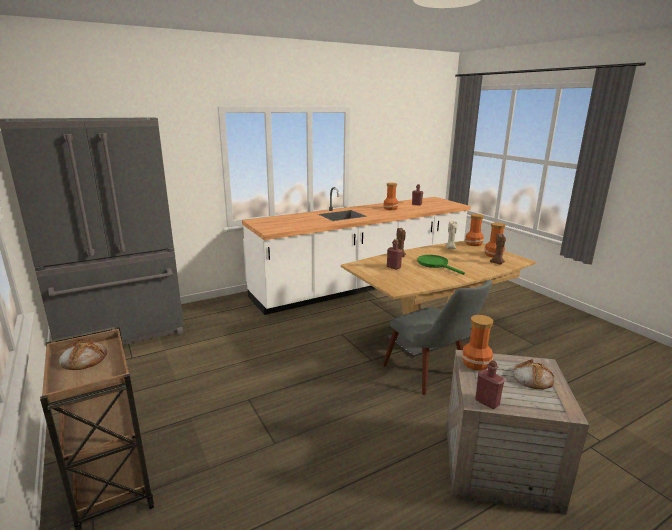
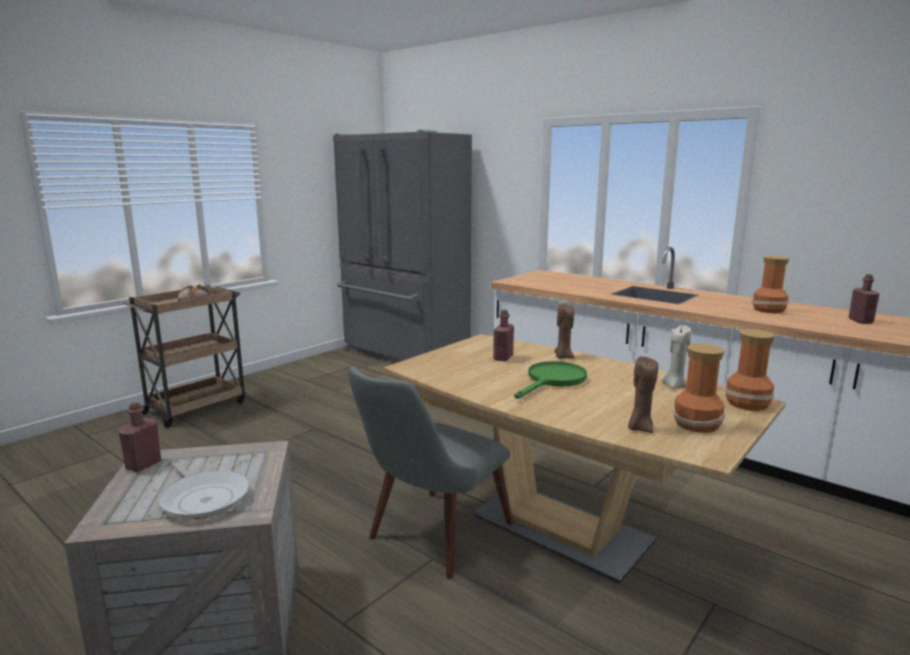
camera: 70 degrees right, 5 degrees down
vase [461,315,493,371] -> none
bread [513,359,554,390] -> frying pan [158,461,250,520]

